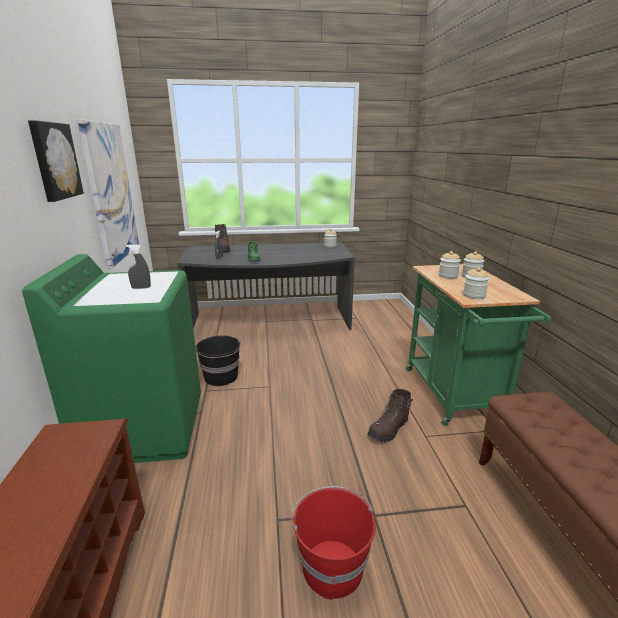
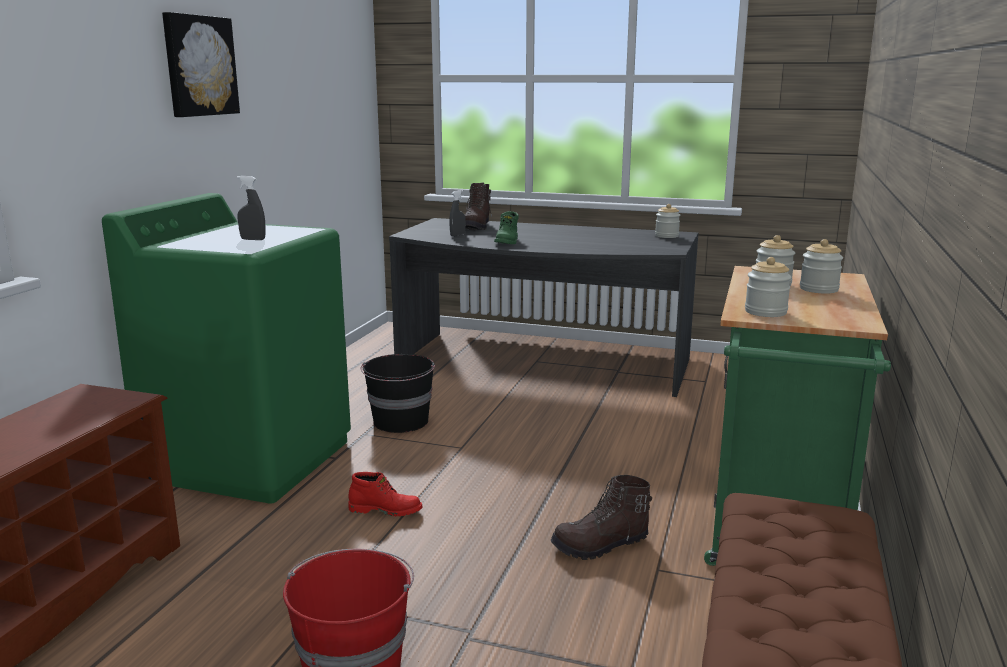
camera: 25 degrees right, 5 degrees down
picture [77,119,139,269] -> none
none -> red boot [348,472,422,516]

